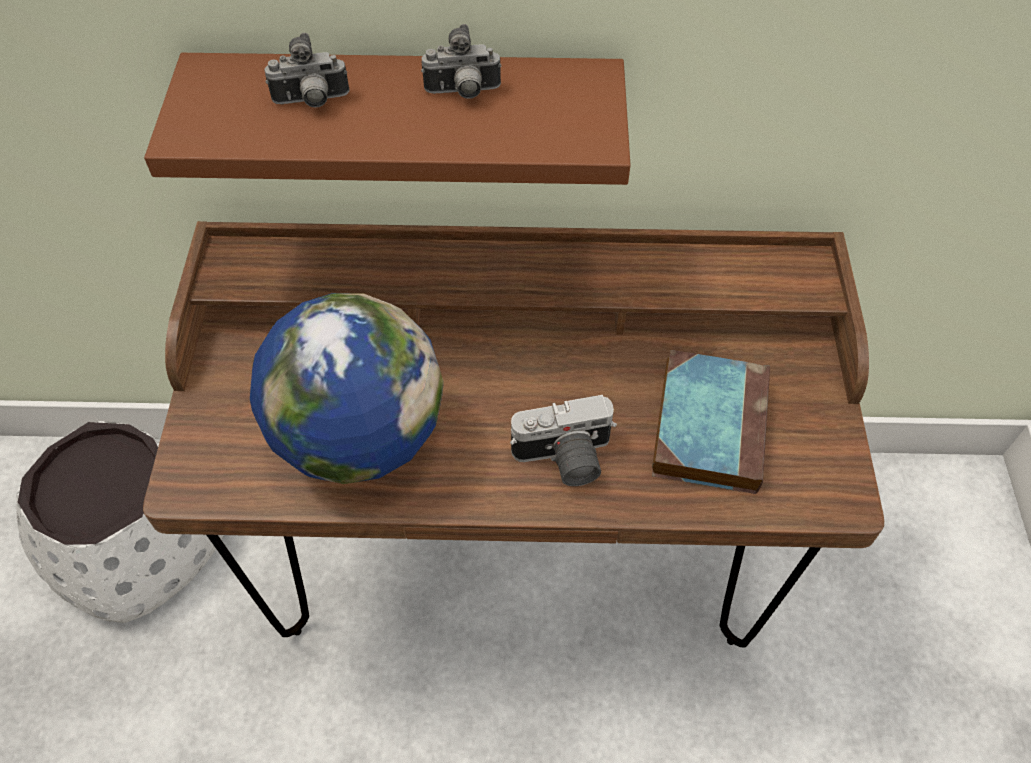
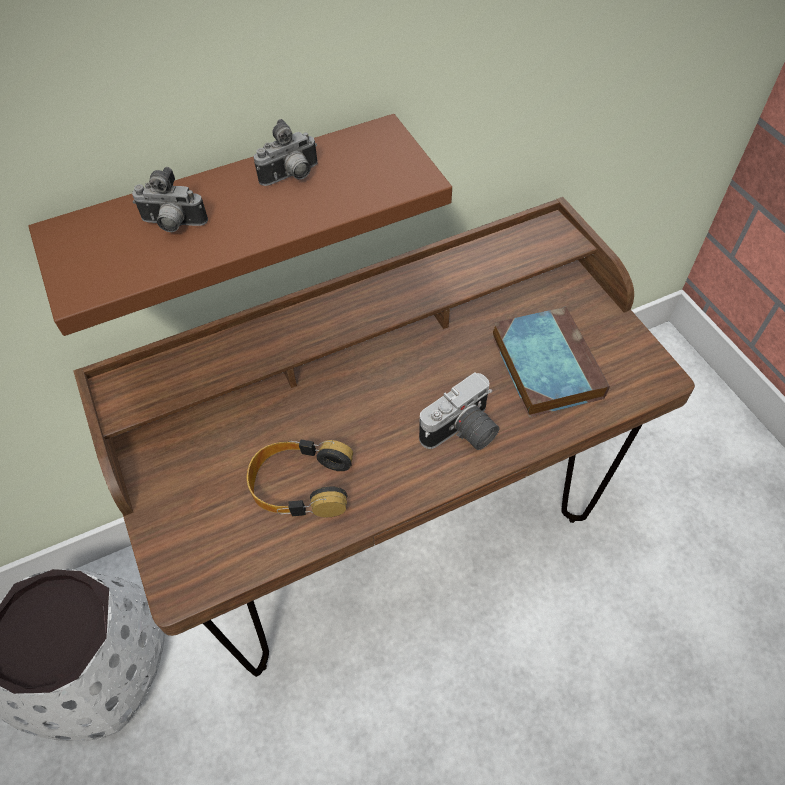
camera: 25 degrees left, 0 degrees up
globe [250,293,444,484] -> headphones [246,440,353,517]
camera [265,33,350,107] -> camera turned 45 degrees clockwise [132,167,208,232]

